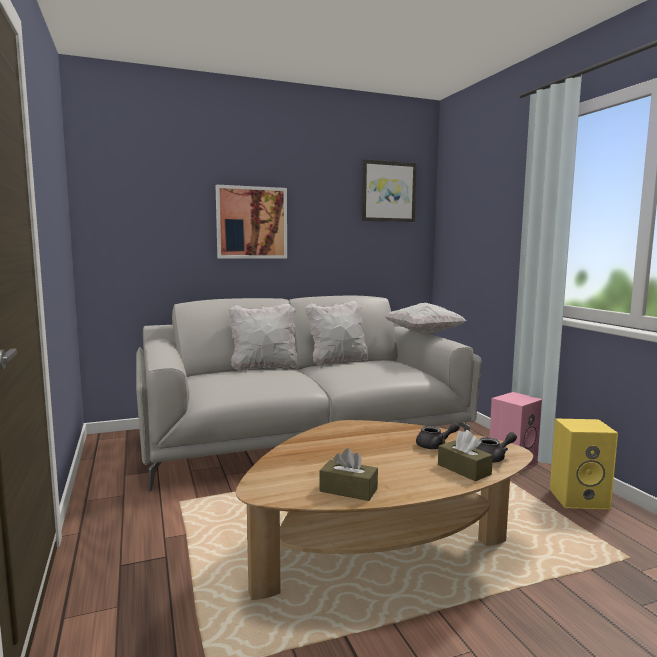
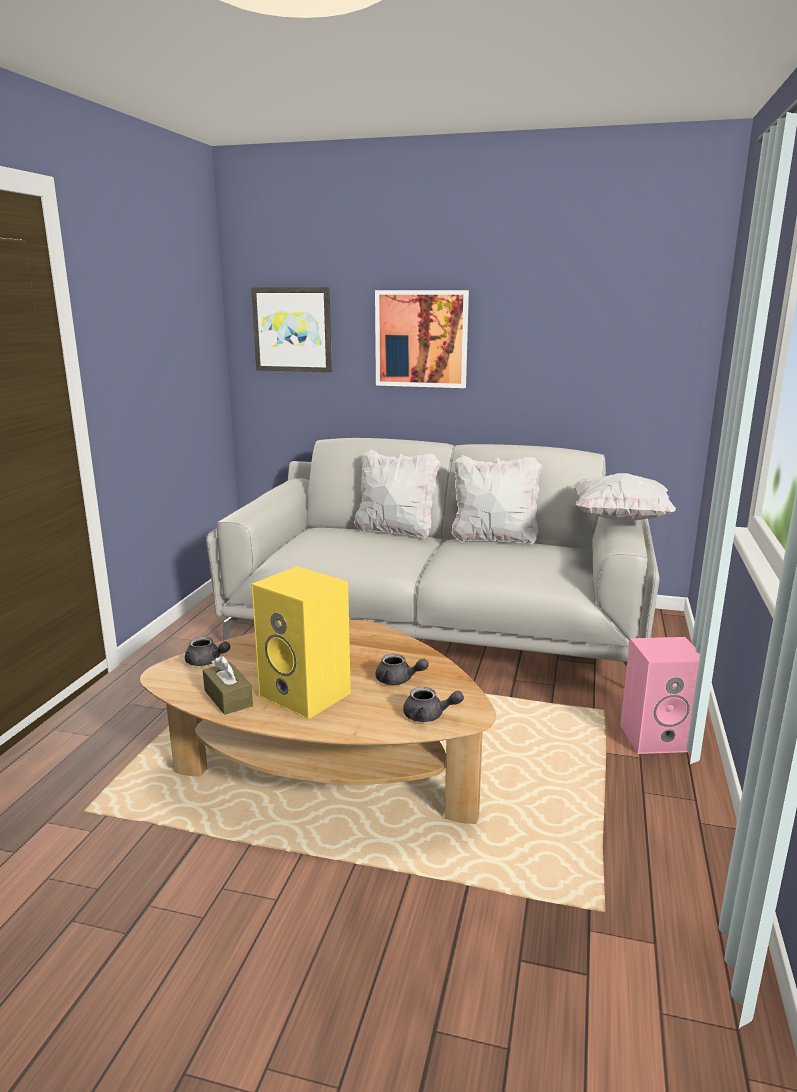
camera: 35 degrees right, 10 degrees up
picture [361,159,417,222] -> picture moved to [251,287,332,372]
brown tissue box [438,430,493,481] -> none
yellow speaker [550,419,618,510] -> yellow speaker moved to [251,566,351,719]
none -> grey teapot [185,637,230,666]

